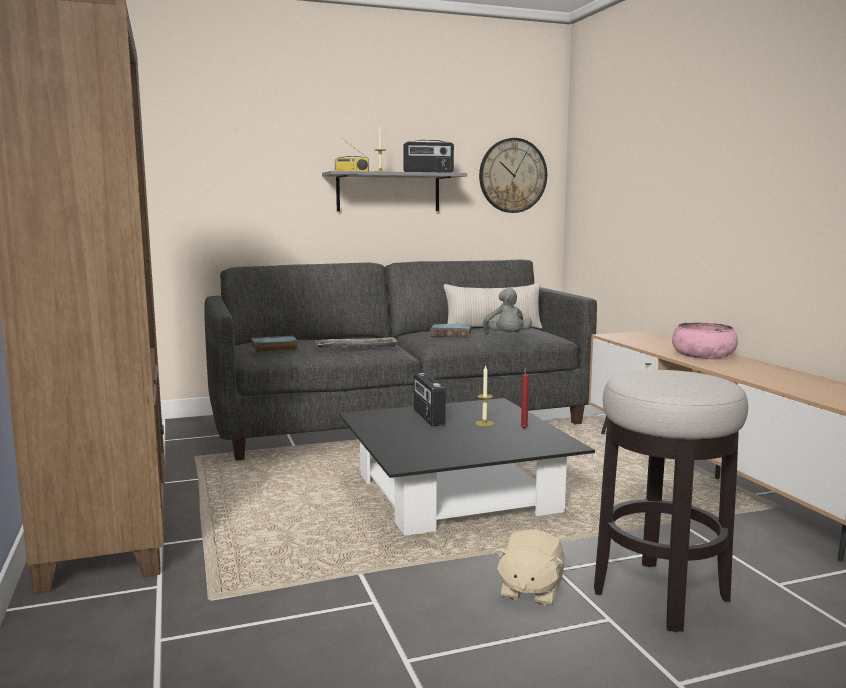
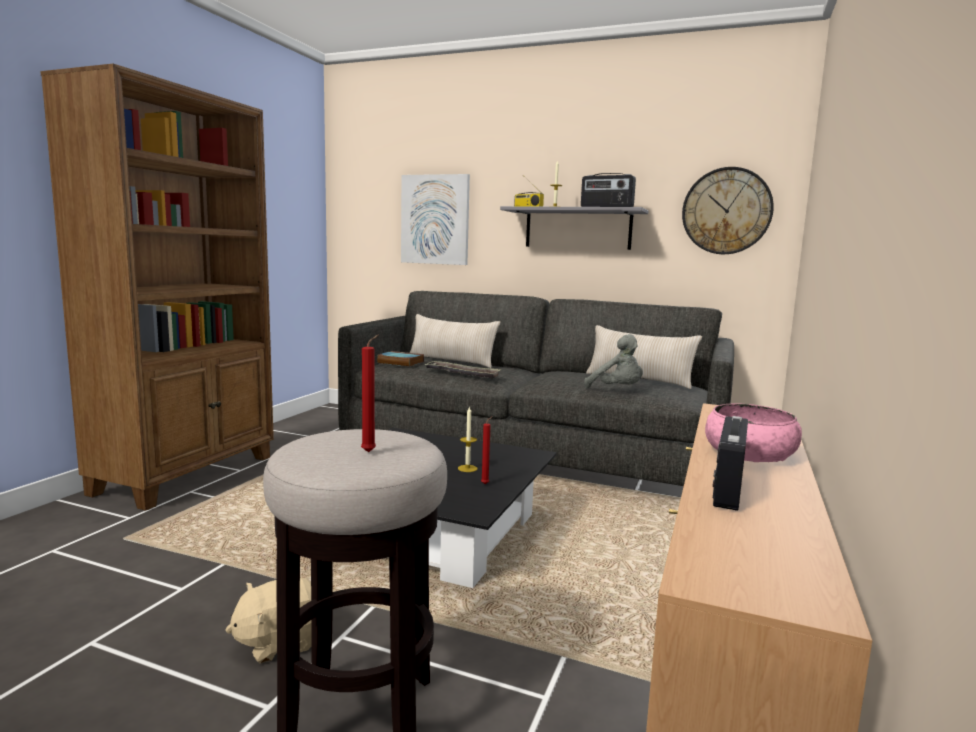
camera: 40 degrees right, 0 degrees up
radio [414,373,446,426] -> radio moved to [713,416,748,511]
book [430,324,472,338] -> none
grey plush toy [483,288,532,335] -> grey plush toy turned 75 degrees counterclockwise [584,334,643,388]
none -> red candle [361,335,378,452]
none -> picture [401,174,470,265]
none -> beige pillow [409,314,500,368]

